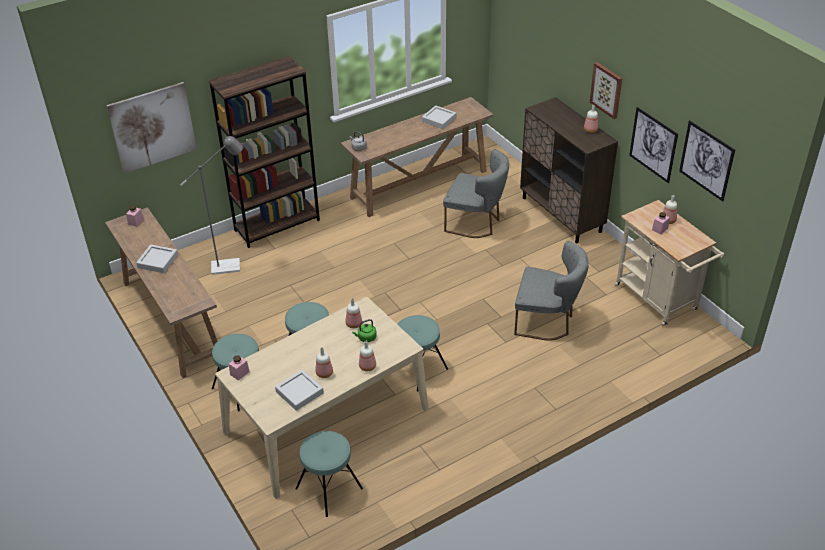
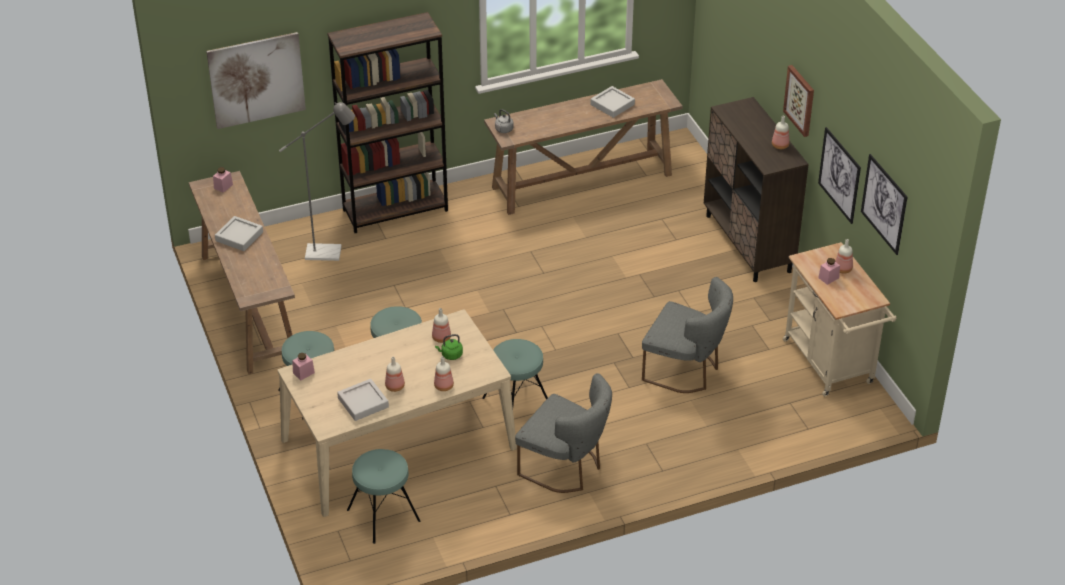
camera: 10 degrees right, 0 degrees up
grey chair [443,149,509,238] -> grey chair moved to [515,373,612,493]

